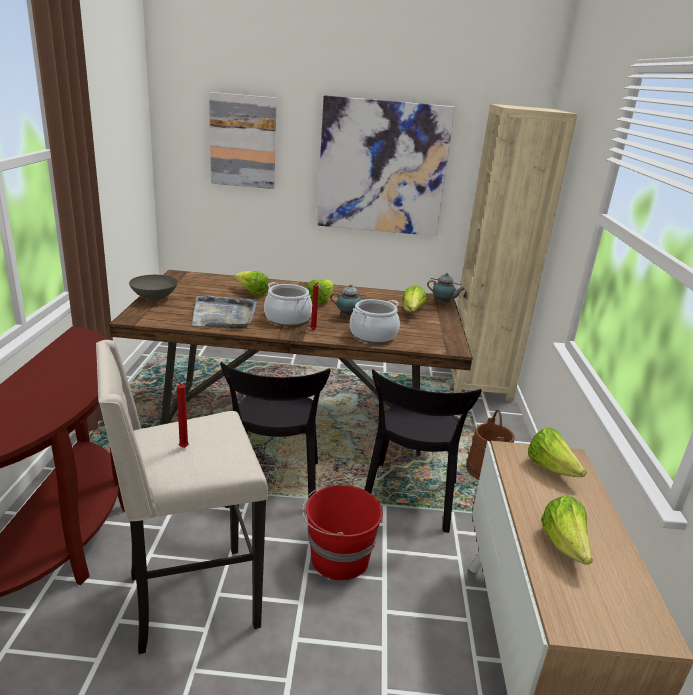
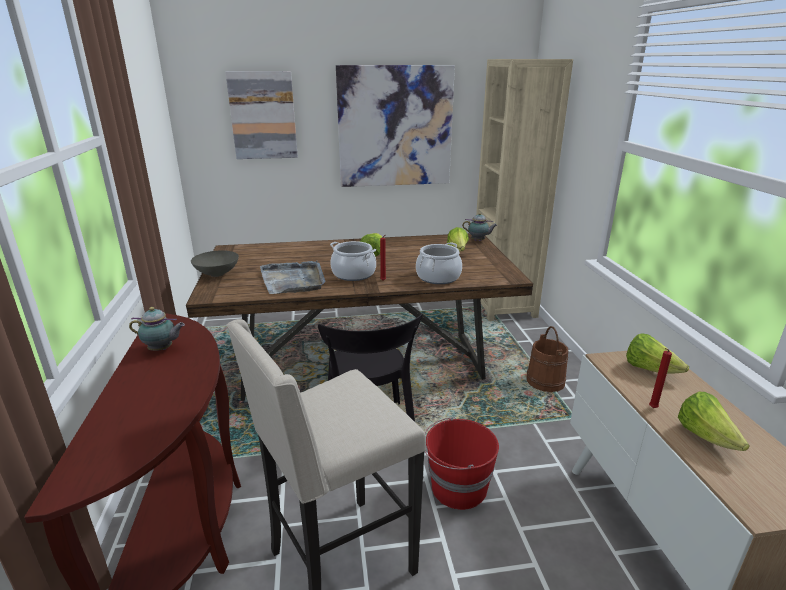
camera: 10 degrees left, 0 degrees up
red candle [172,379,189,448] -> red candle moved to [649,348,672,408]
lettuce [234,271,269,297] -> none
teapot [330,284,367,317] -> teapot moved to [129,307,185,351]
black chair [365,369,482,533] -> none

